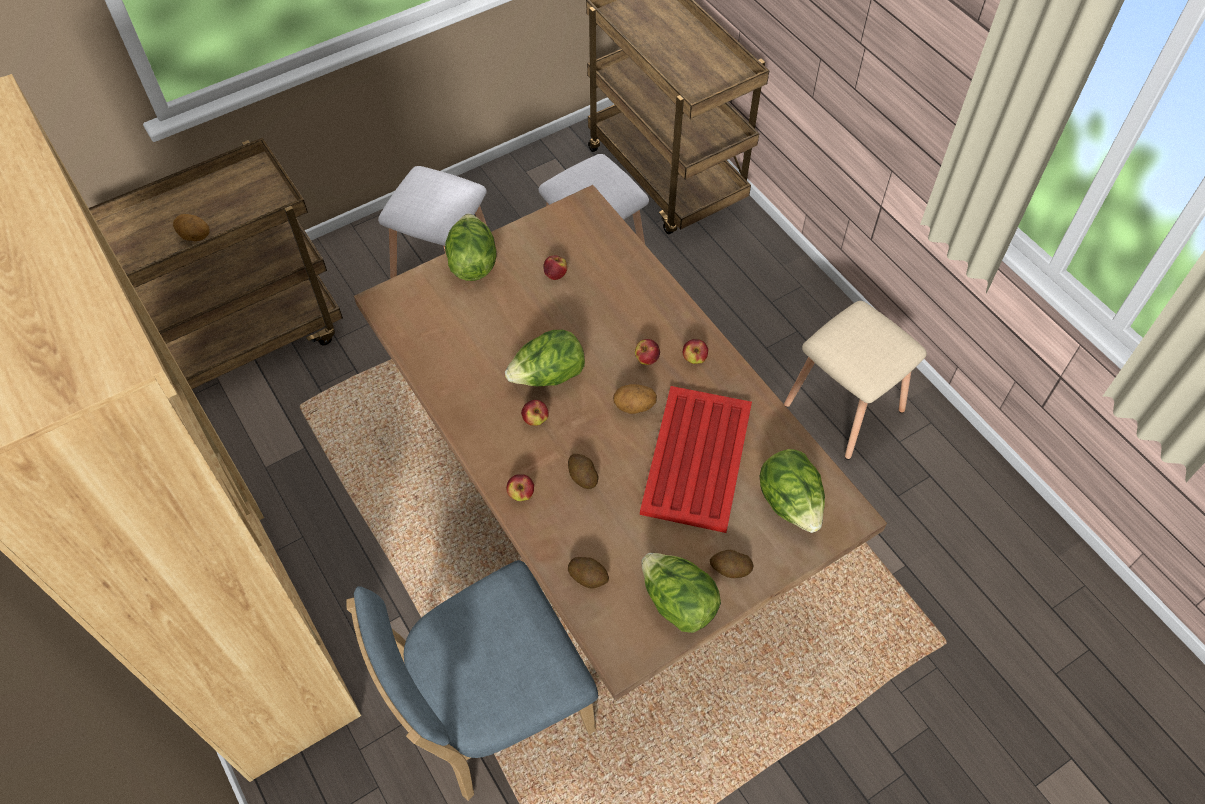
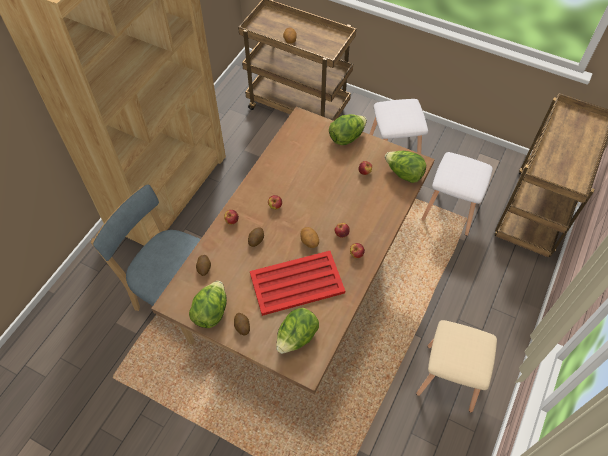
camera: 60 degrees right, 0 degrees up
lettuce [505,330,585,386] -> lettuce moved to [385,151,427,183]

